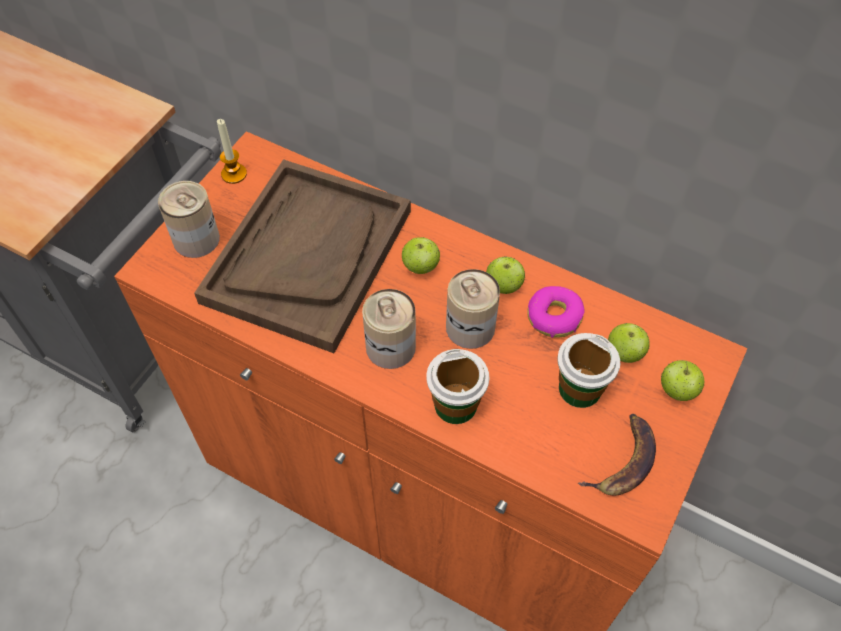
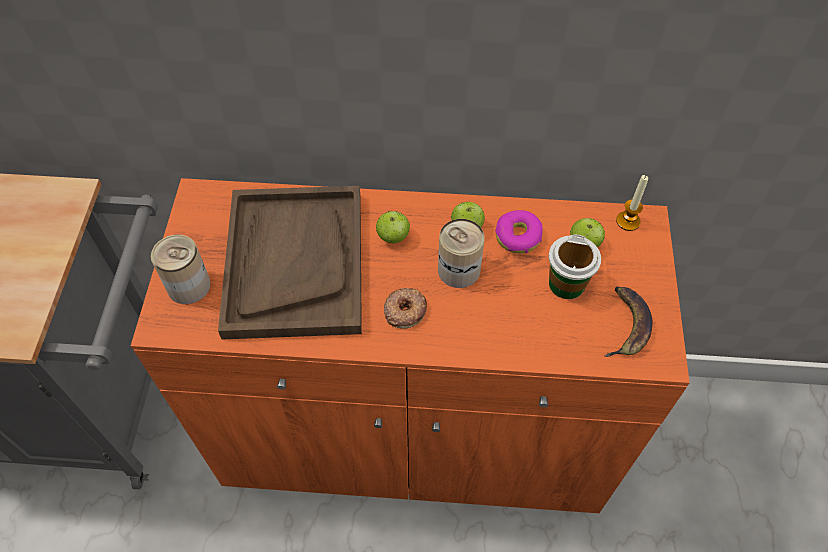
camera: 25 degrees left, 0 degrees up
candle [217,119,247,184] -> candle moved to [616,175,648,231]
can [362,289,416,369] -> donut [384,288,427,329]
cup [427,349,490,424] -> none
apple [661,360,704,401] -> none

